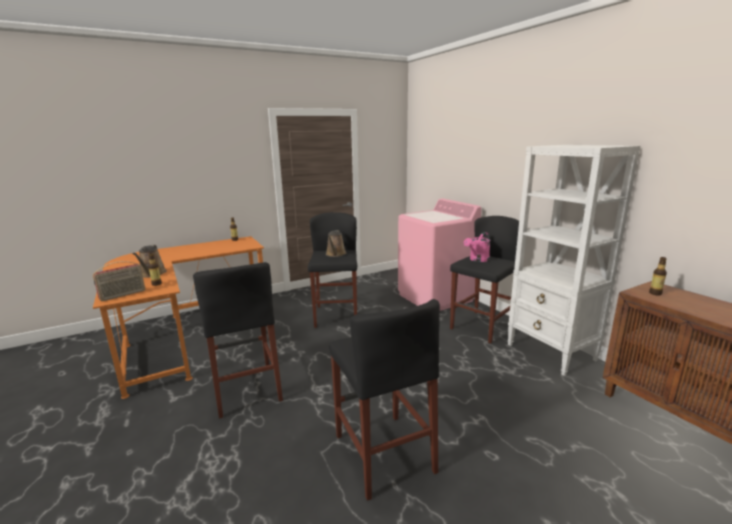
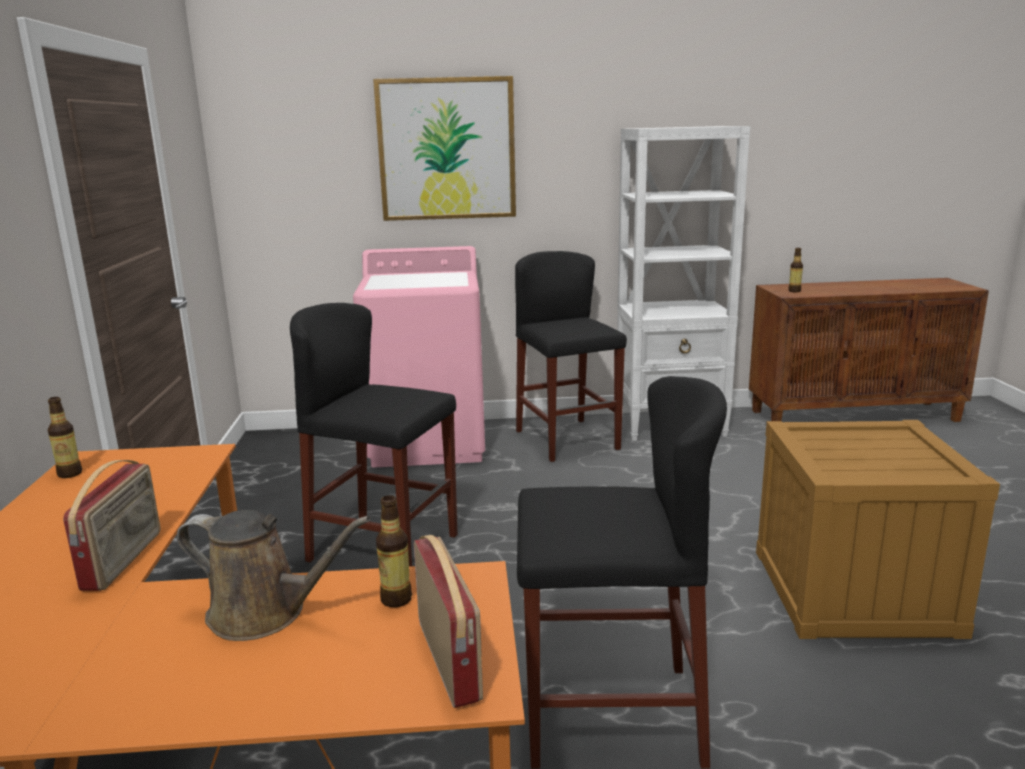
camera: 65 degrees left, 0 degrees up
brown watering can [326,230,346,257] -> none
black stool [329,299,440,501] -> crate [756,420,1000,639]
pink watering can [464,232,490,262] -> none
none -> radio [63,460,161,591]
none -> picture [373,76,516,221]

